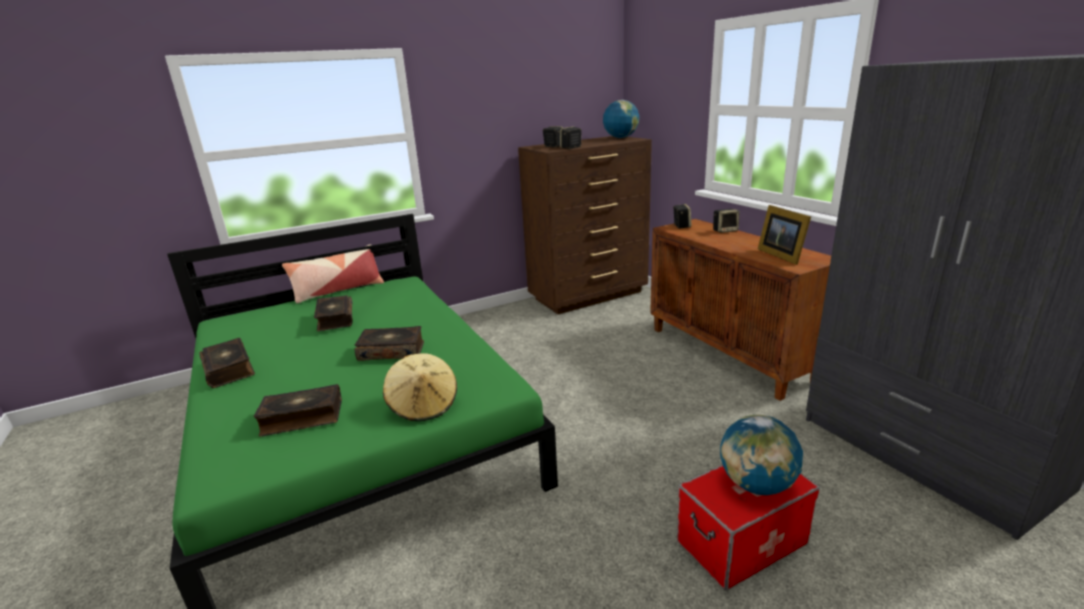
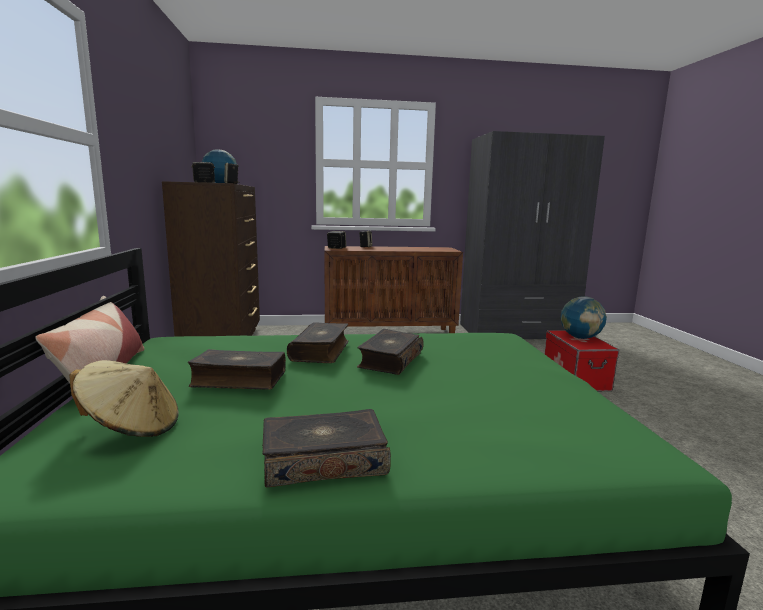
camera: 70 degrees left, 10 degrees down
book [254,384,342,437] -> book moved to [287,322,348,363]
beige hat [383,353,457,421] -> beige hat moved to [69,360,179,437]
picture frame [758,205,811,265] -> none

